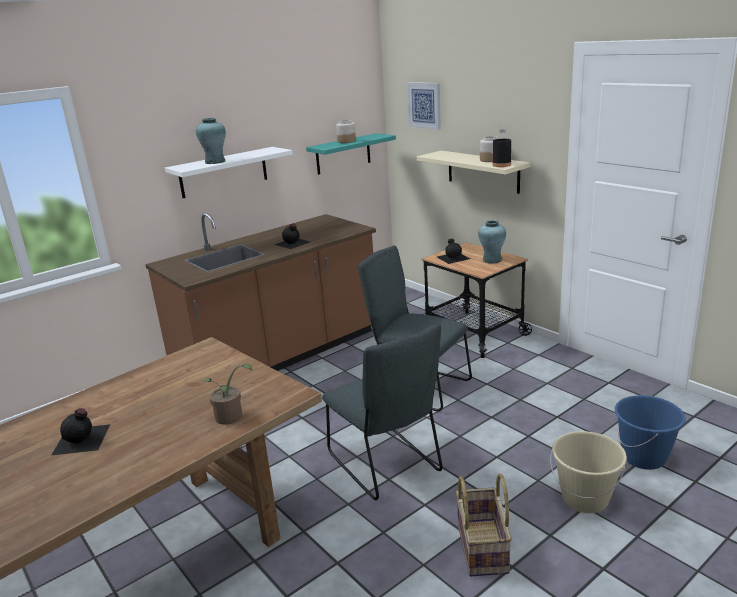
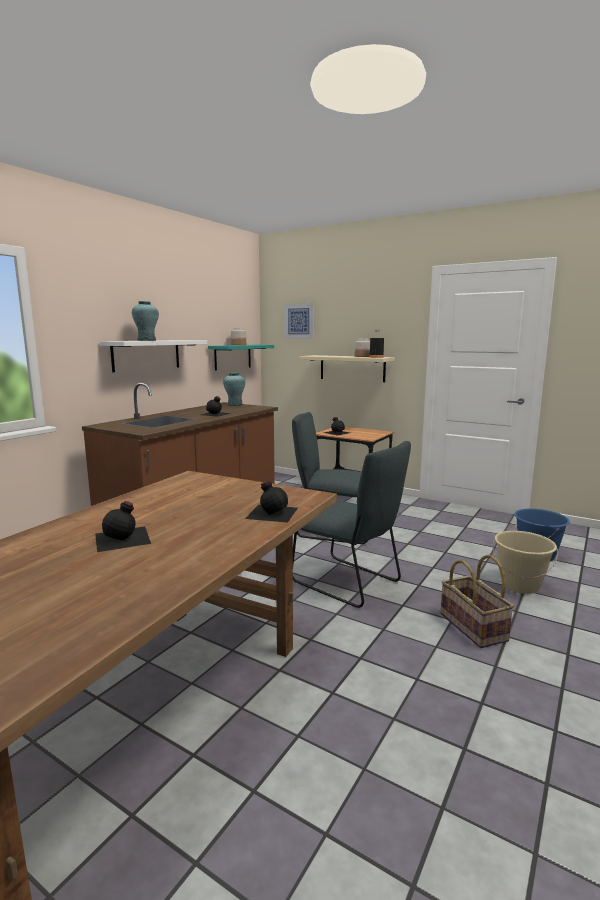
camera: 20 degrees left, 10 degrees down
potted plant [203,363,252,425] -> black bottle [245,480,298,523]
turquoise vase [478,220,506,263] -> turquoise vase moved to [223,372,245,406]

